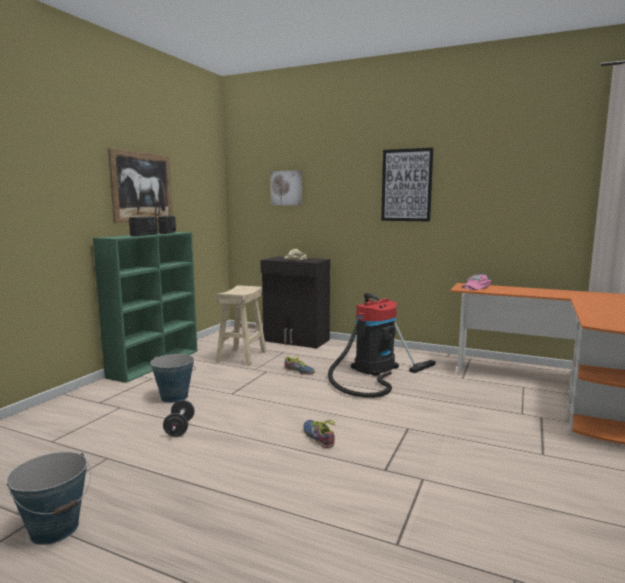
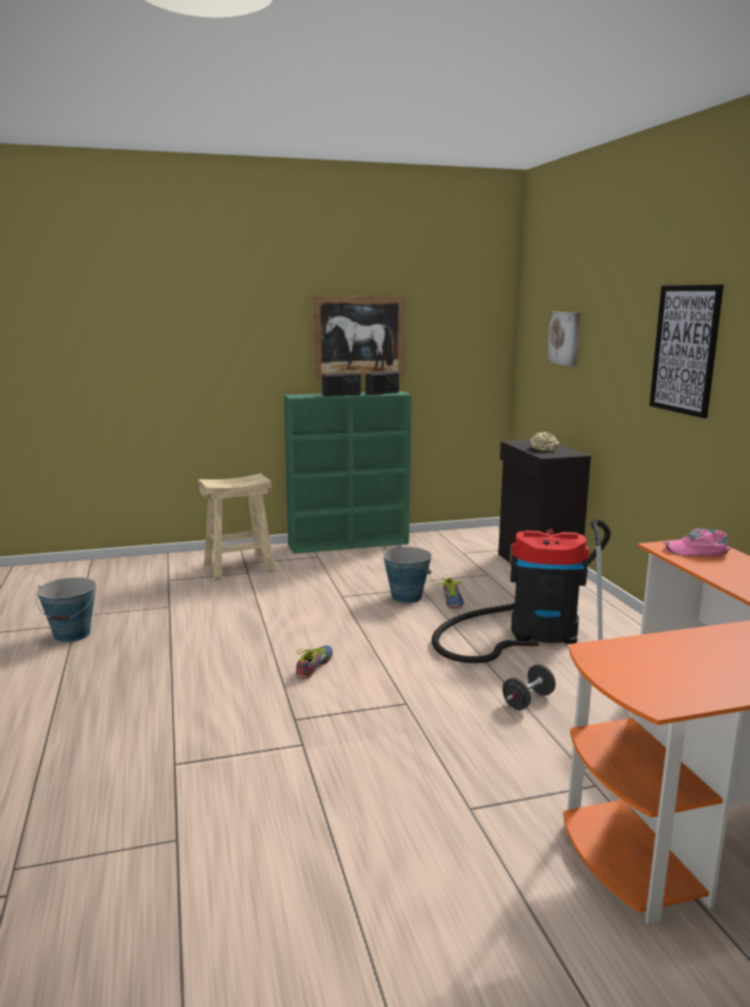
camera: 50 degrees right, 5 degrees up
bucket [150,354,196,403] -> bucket moved to [383,545,432,603]
black dumbbell [163,400,195,437] -> black dumbbell moved to [502,664,556,710]
beige stool [216,285,267,366] -> beige stool moved to [198,473,275,581]

